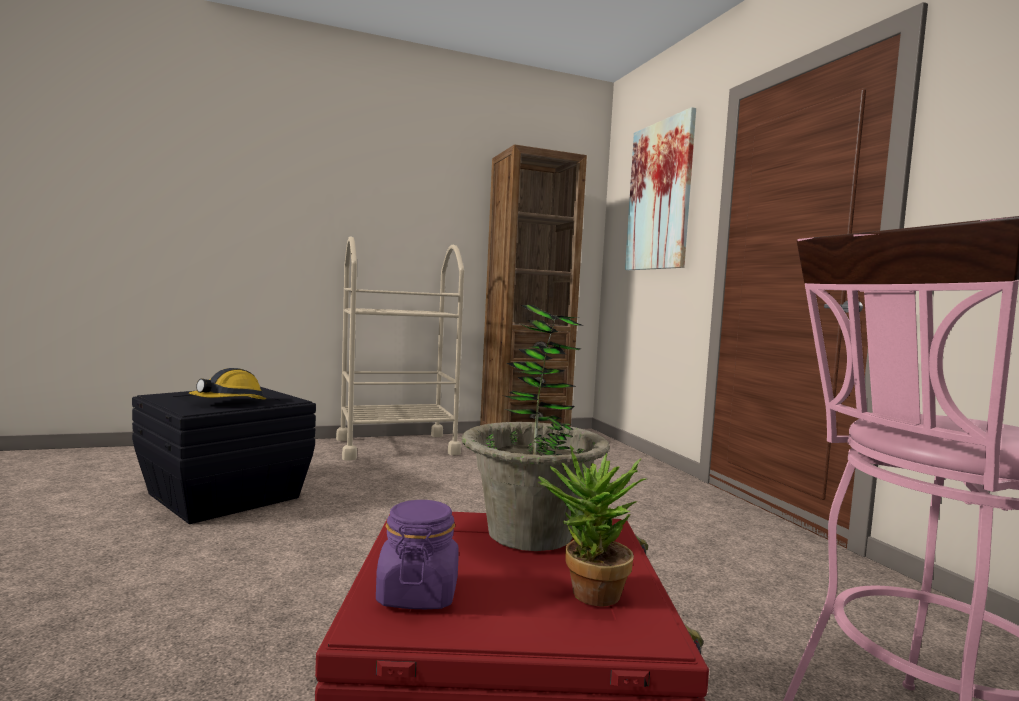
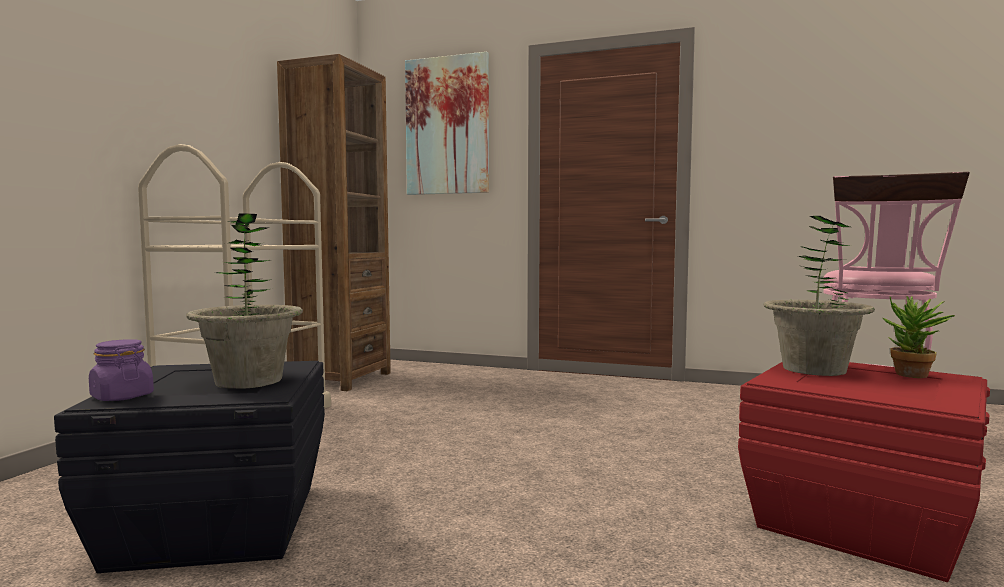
camera: 50 degrees left, 0 degrees up
hard hat [189,368,266,399] -> potted plant [186,213,303,389]
purple jar [376,500,459,609] -> purple jar moved to [89,339,154,401]

